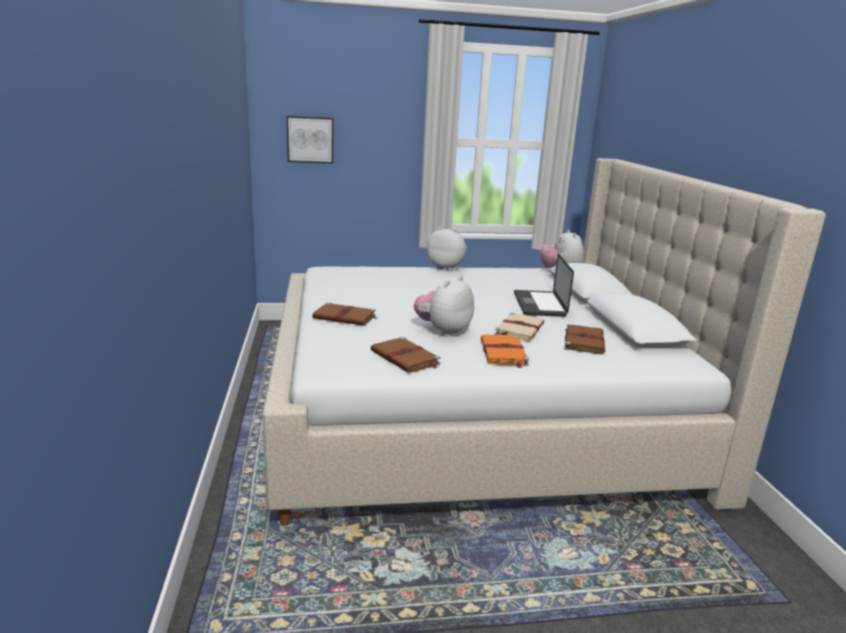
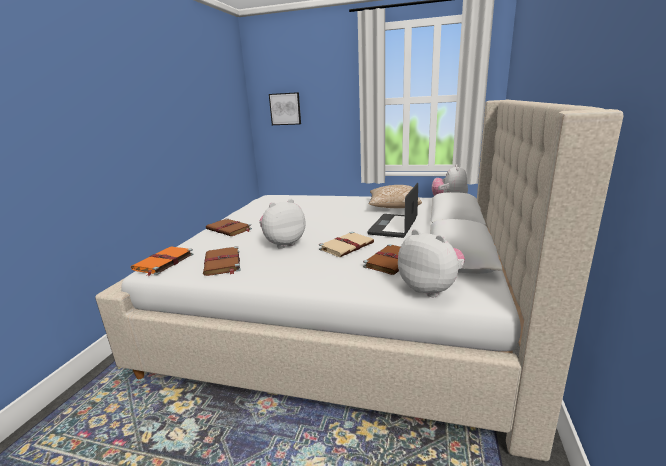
camera: 25 degrees right, 0 degrees up
plush toy [427,227,467,271] -> plush toy moved to [398,229,465,297]
orange book [481,334,529,368] -> orange book moved to [131,246,194,276]
none -> pillow [369,185,422,208]

